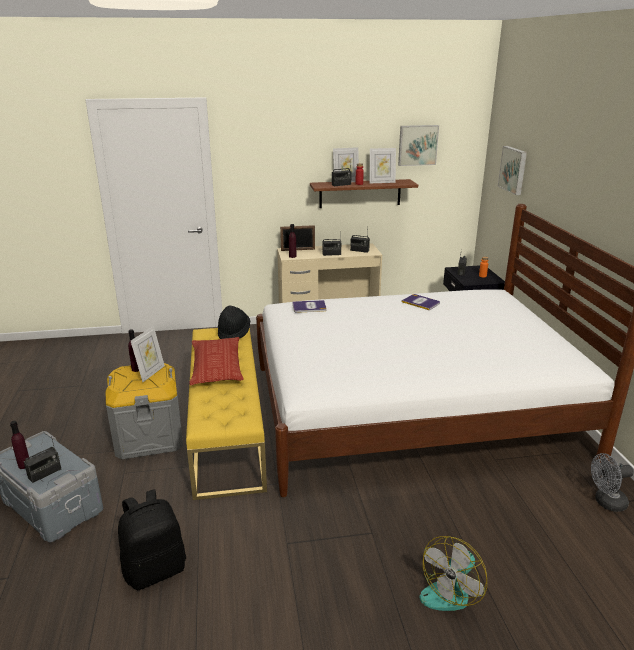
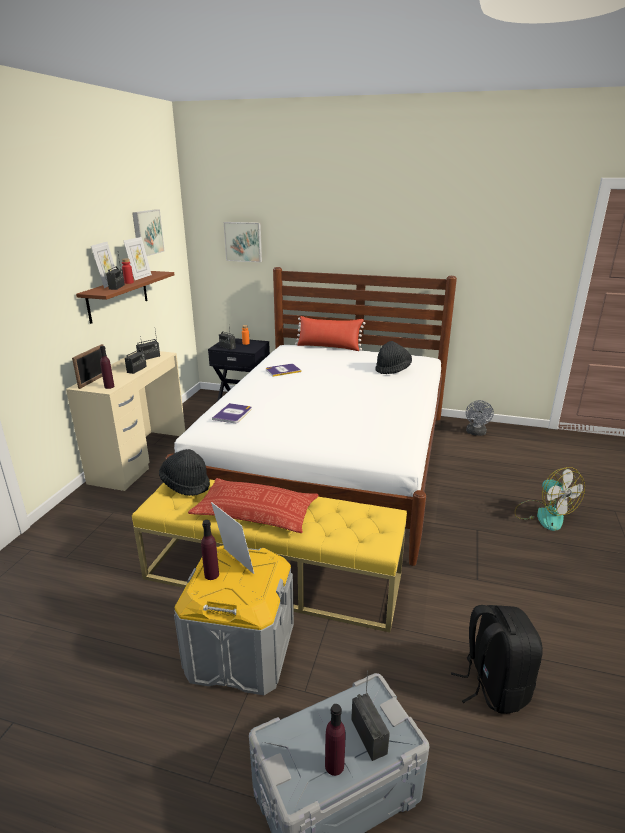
camera: 65 degrees left, 0 degrees up
none -> red pillow [295,316,366,351]
none -> black hat [375,341,412,374]

